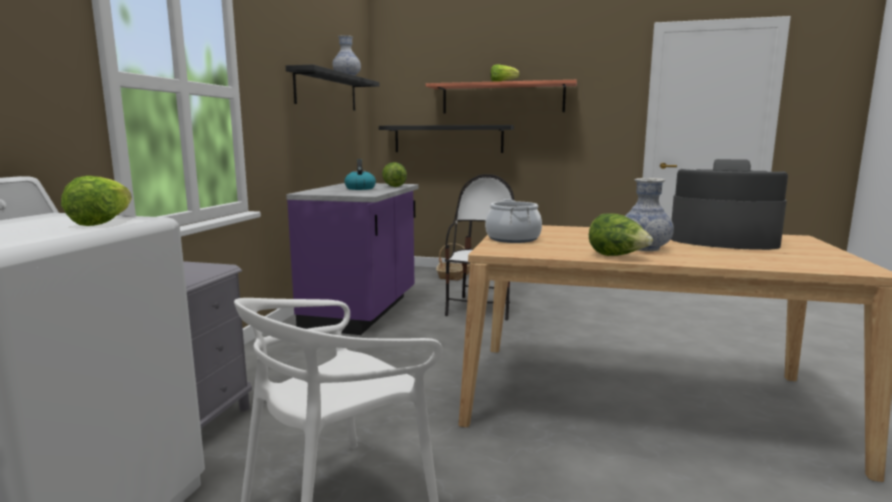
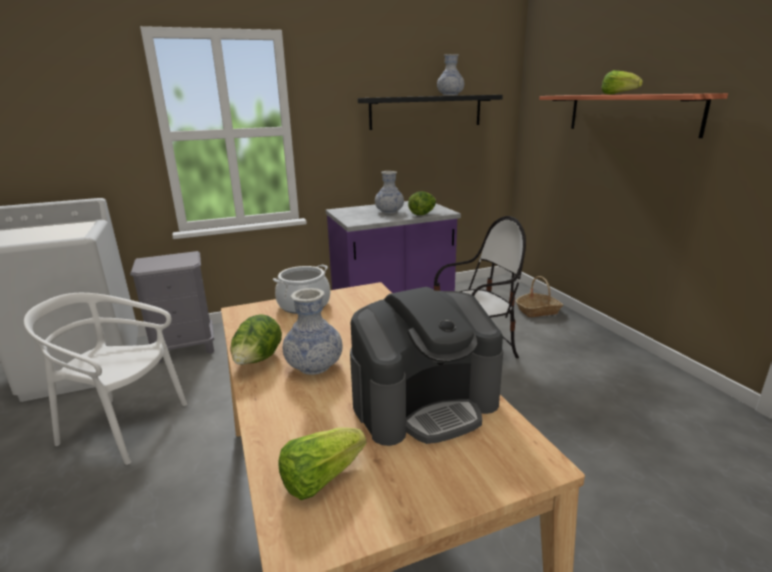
camera: 55 degrees right, 10 degrees up
lettuce [61,176,132,226] -> lettuce moved to [278,427,366,500]
kettle [344,159,376,190] -> vase [375,171,404,214]
black shelf [379,125,514,153] -> none
coffee machine [671,159,788,250] -> coffee machine turned 75 degrees clockwise [350,287,503,446]

